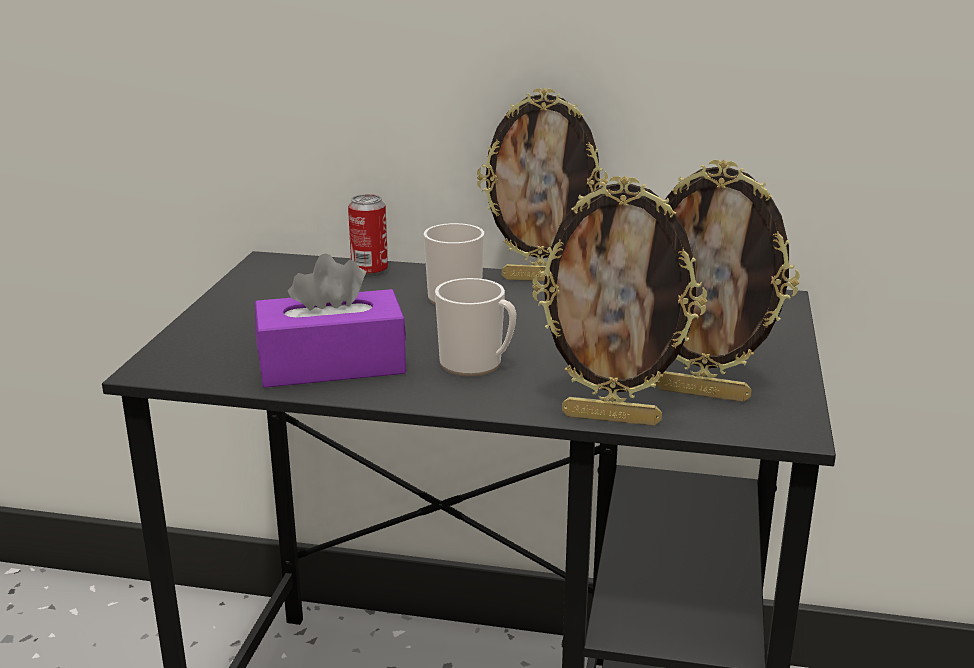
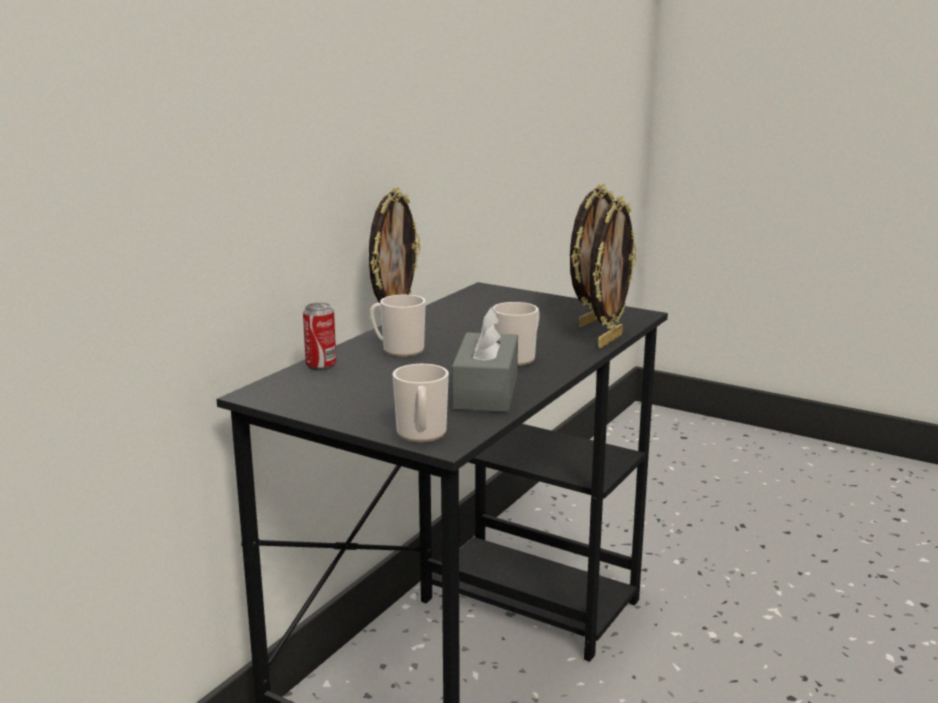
camera: 70 degrees left, 5 degrees down
purple tissue box [255,253,406,388] -> grey tissue box [452,307,518,412]
none -> mug [393,364,449,442]

